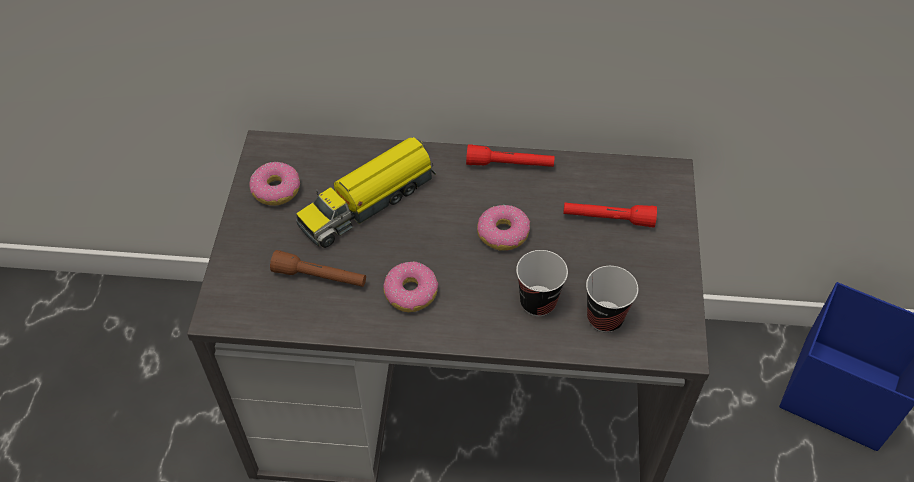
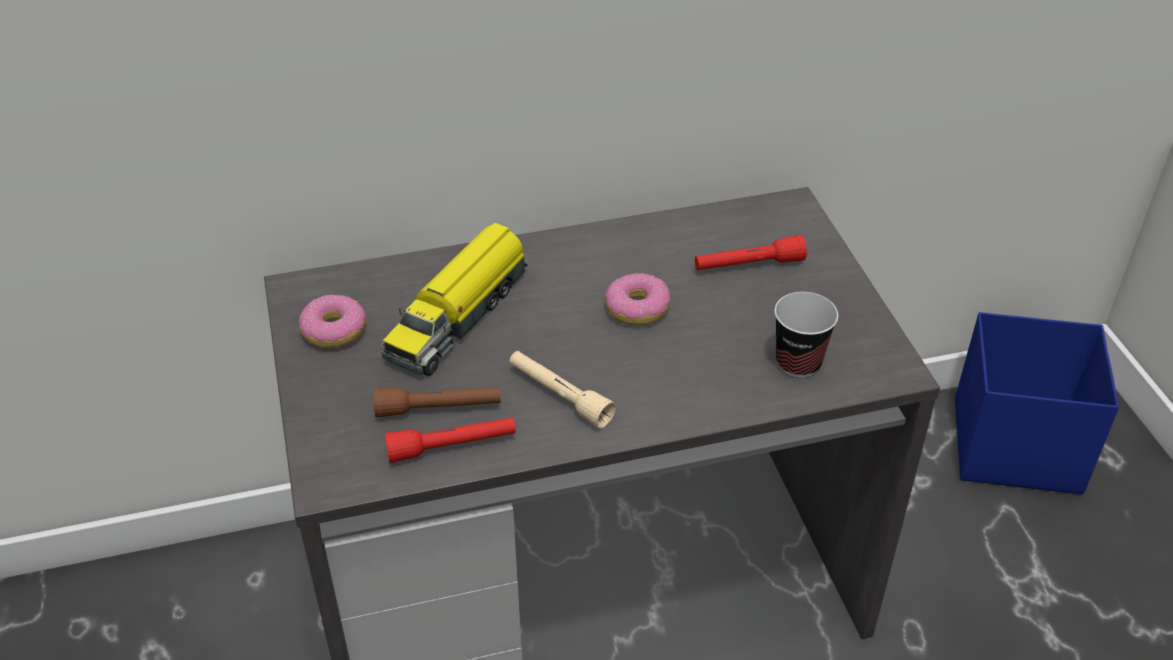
camera: 20 degrees left, 10 degrees down
donut [383,262,438,312] -> beige flashlight [510,351,616,428]
red flashlight [466,144,555,167] -> red flashlight moved to [385,417,516,463]
cup [516,250,568,316] -> none

